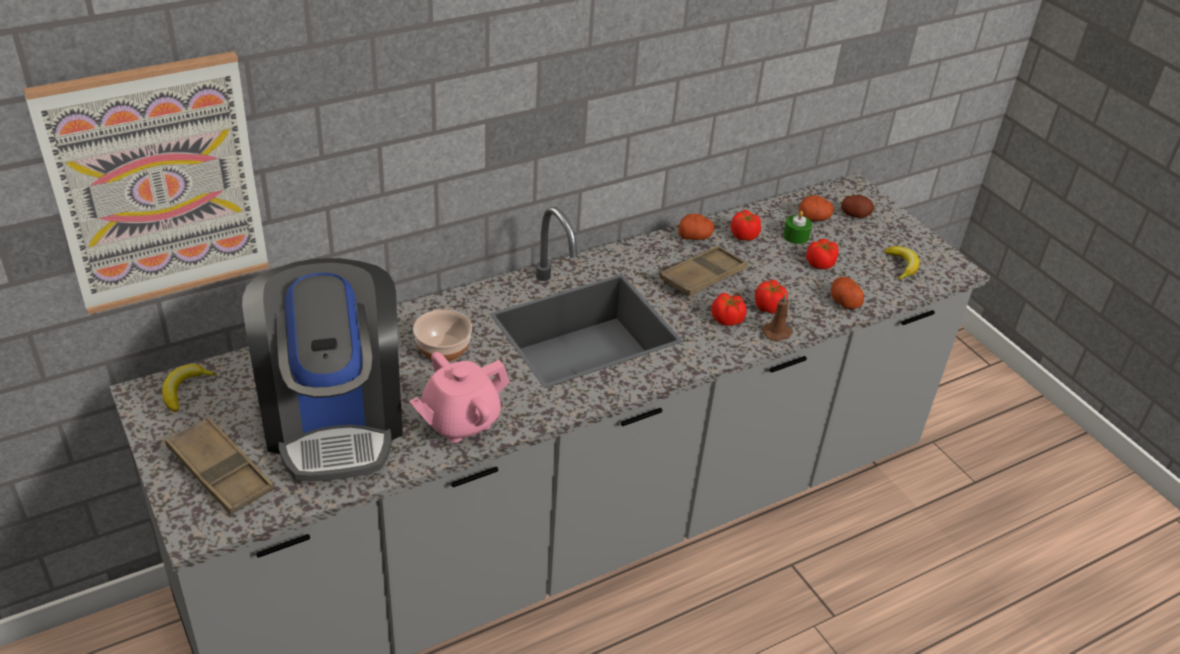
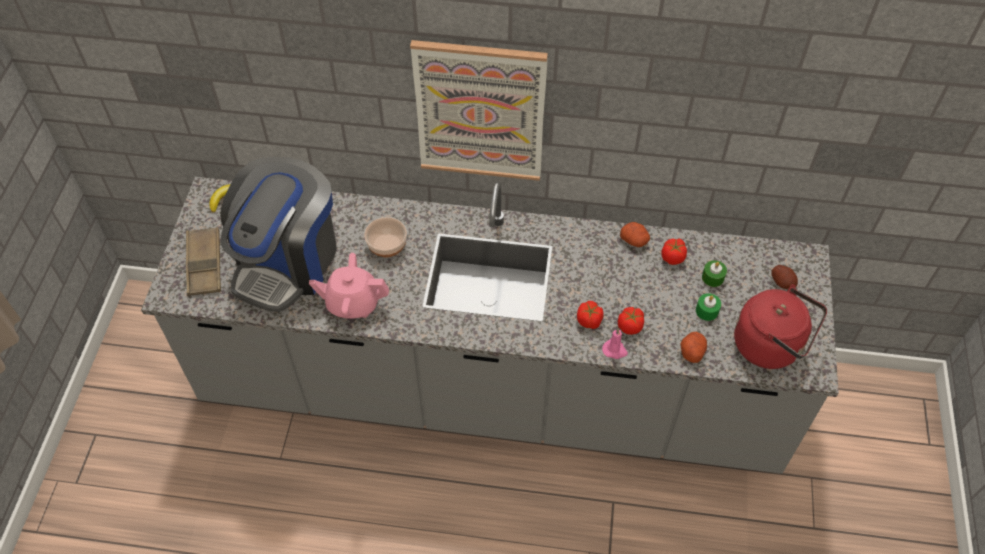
camera: 40 degrees right, 15 degrees up
picture [24,51,269,314] -> picture moved to [410,40,548,181]
brown tray [659,245,748,297] -> none
brown candle [762,293,793,341] -> pink candle [602,328,628,359]
potato [799,195,834,221] -> none
tomato [806,239,839,269] -> green candle [696,293,721,321]
banana [884,246,919,280] -> red kettle [734,284,827,369]

